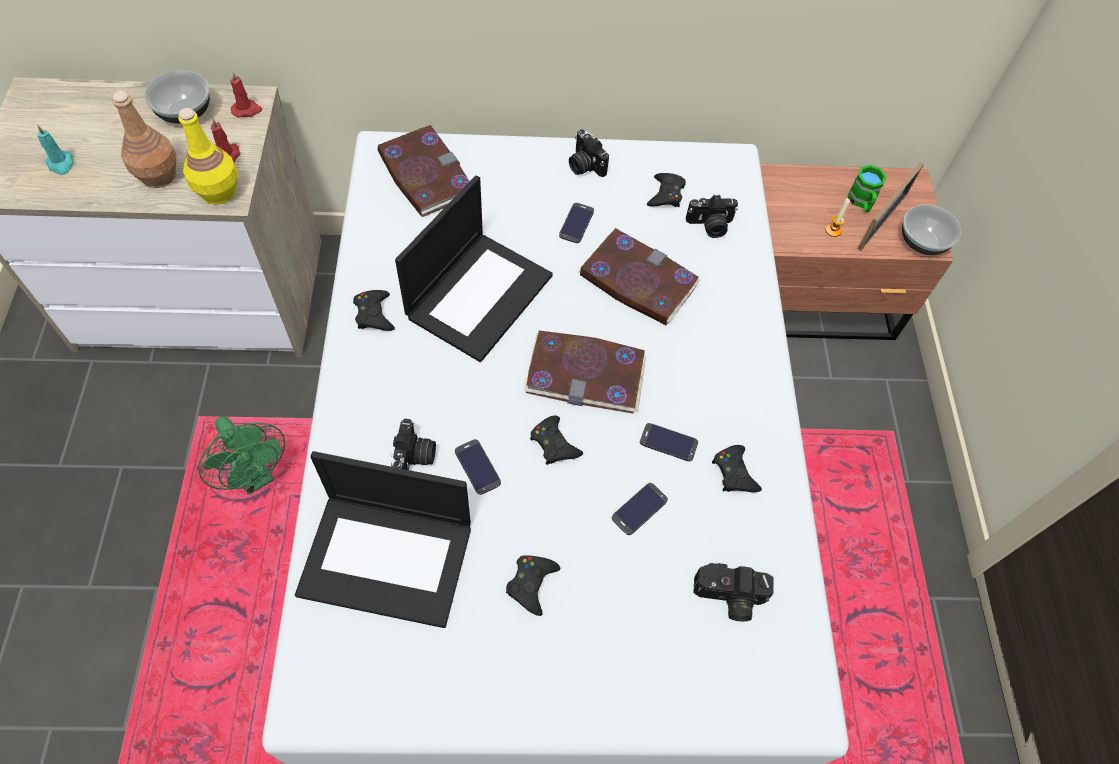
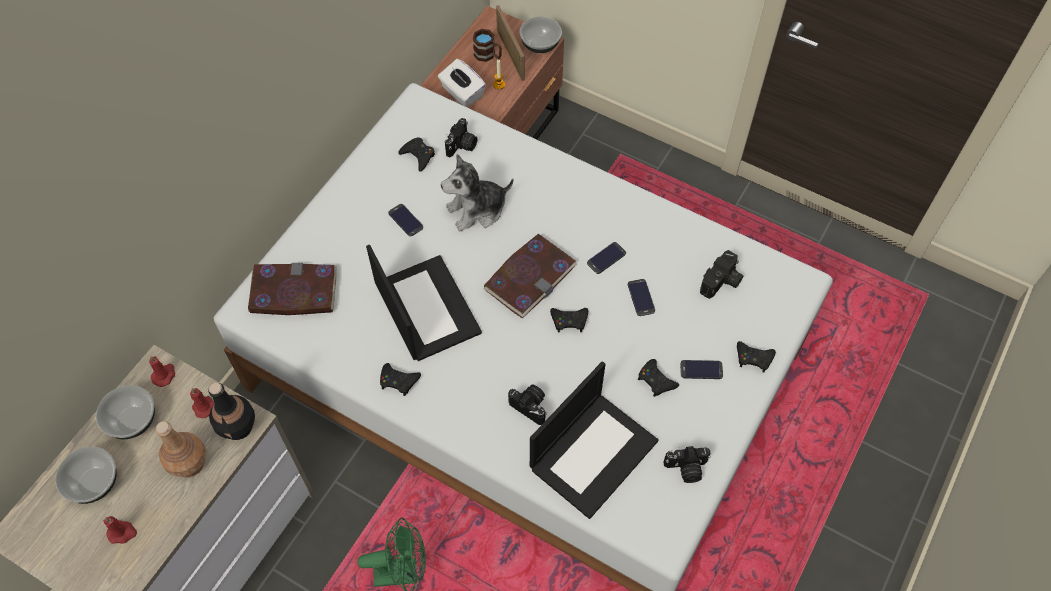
camera: 55 degrees left, 0 degrees up
turquoise candle [37,125,74,175] -> red candle [104,516,137,544]
yellow bottle [178,108,238,204] -> black bottle [208,382,255,440]
phone [455,439,501,495] -> phone moved to [680,360,723,379]
camera [569,129,609,177] -> camera moved to [664,446,711,483]
book [579,228,701,325] -> plush toy [441,154,513,231]
black game controller [712,445,762,492] -> black game controller moved to [737,341,776,373]
green mug [848,165,887,212] -> brown mug [473,29,502,62]
none -> bowl [55,447,117,504]
none -> white tissue box [438,59,486,107]

